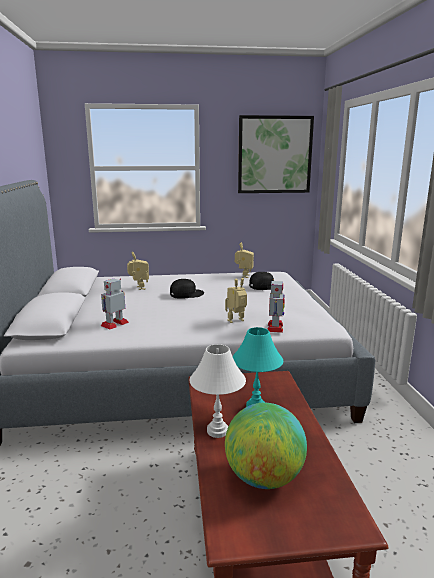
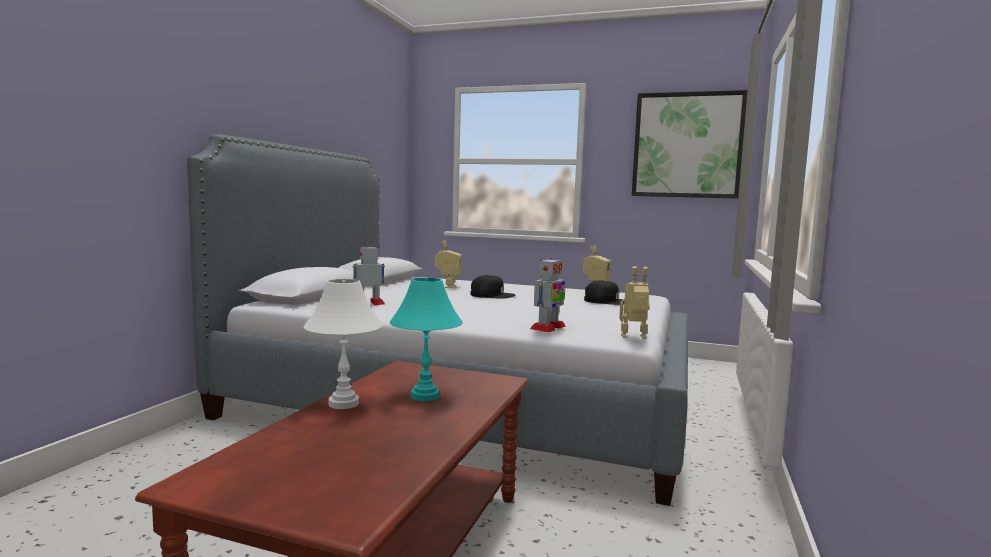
camera: 25 degrees right, 10 degrees down
toy robot [225,278,247,323] -> toy robot moved to [619,266,650,339]
globe [225,403,307,489] -> none

